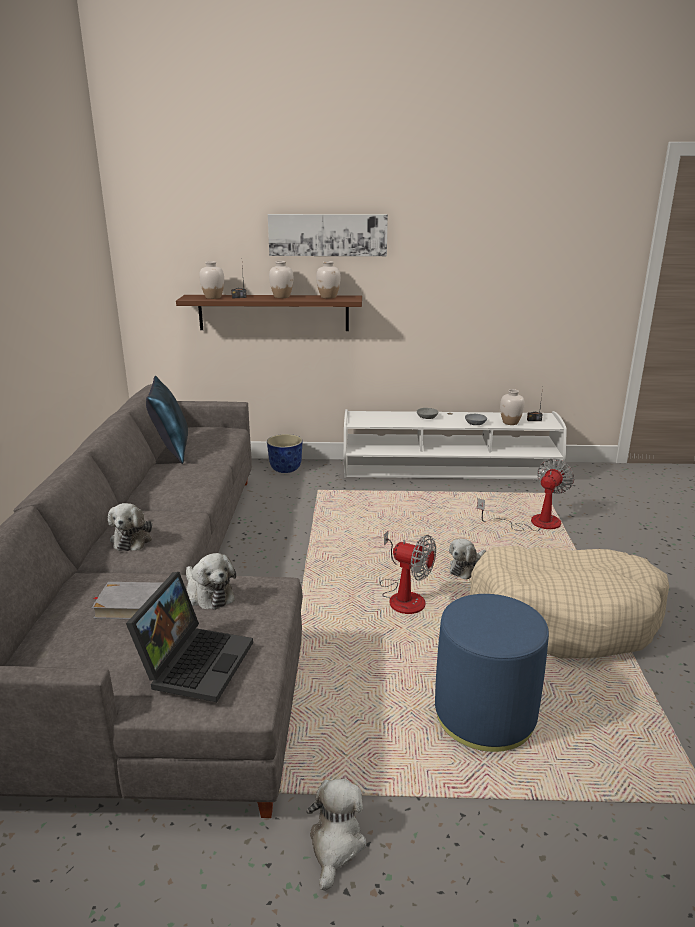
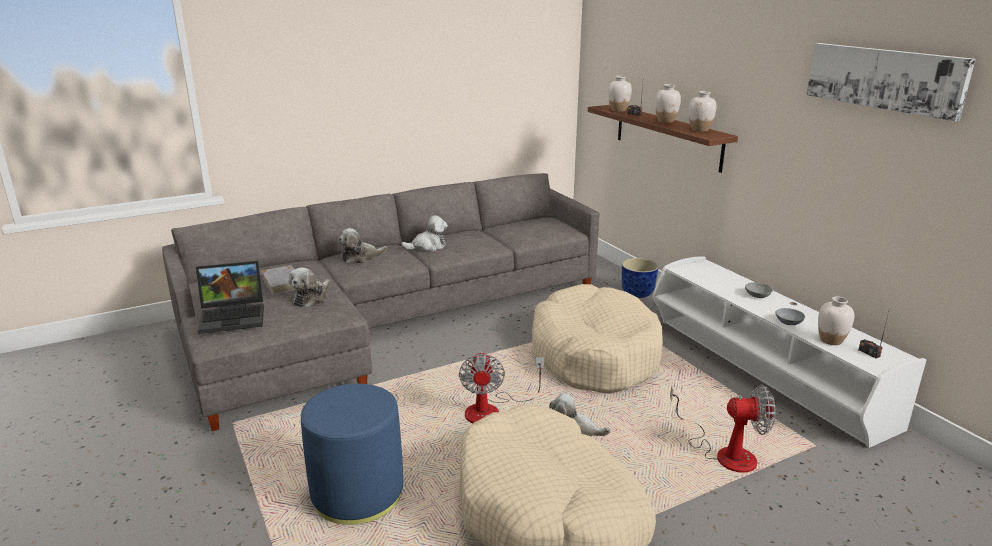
camera: 60 degrees right, 0 degrees up
blue pillow [146,376,188,464] -> none
picture [268,214,388,256] -> picture moved to [807,43,975,121]
plush toy [306,779,366,891] -> plush toy moved to [401,215,448,251]
none -> beige dog bed [531,284,663,394]

